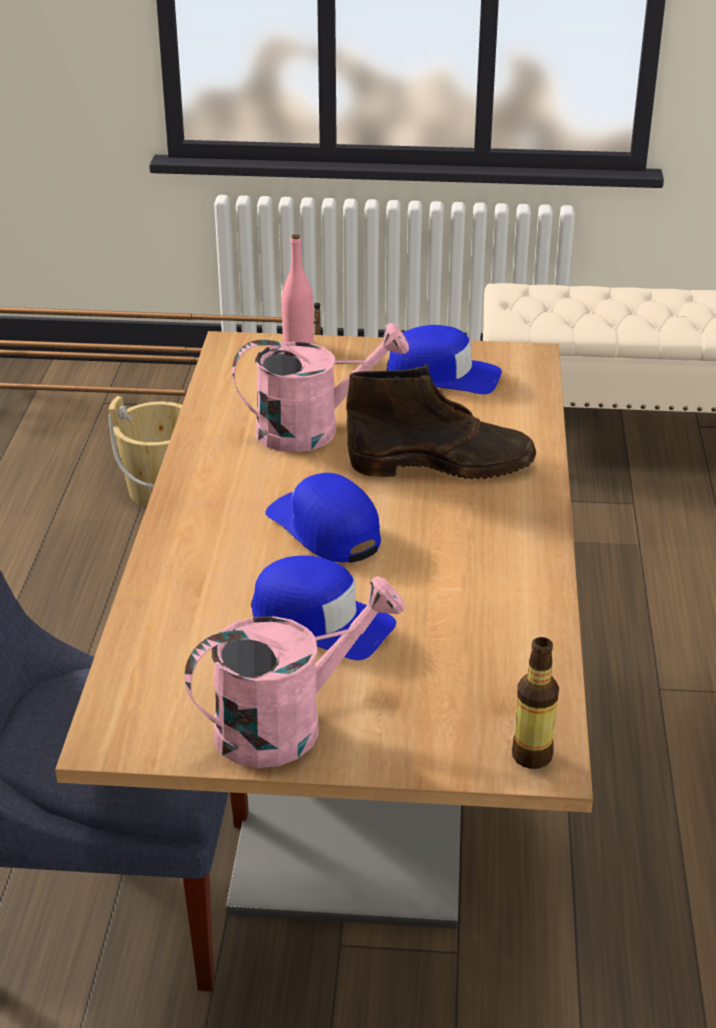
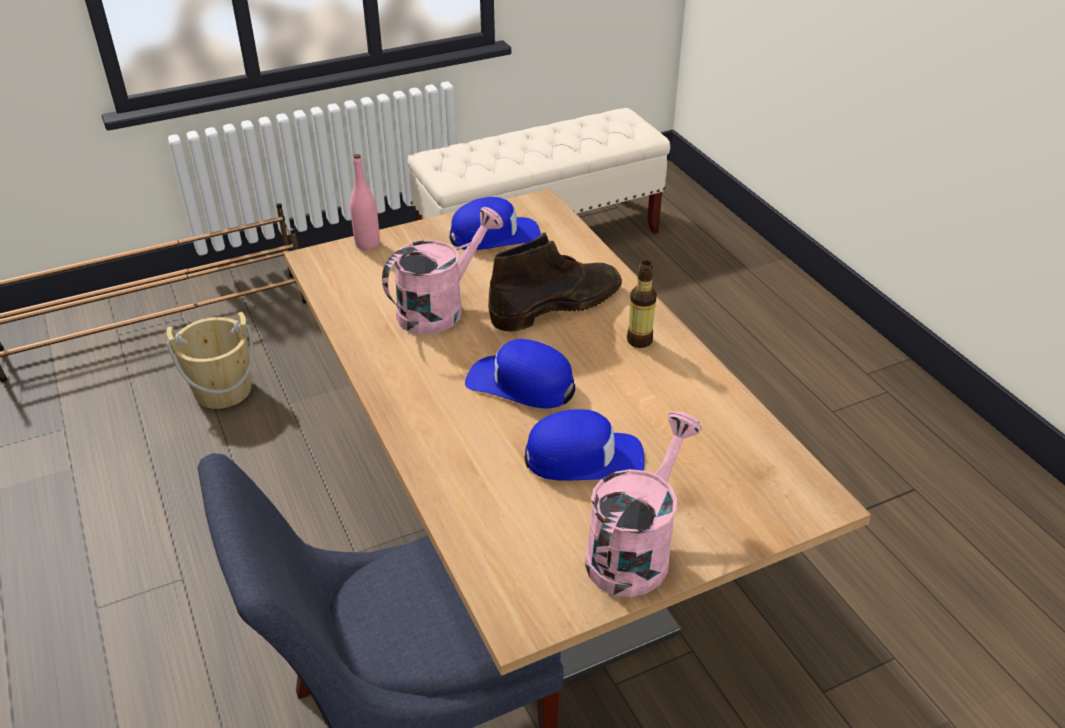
camera: 30 degrees left, 5 degrees up
bottle [512,637,559,769] -> bottle moved to [627,260,657,348]

